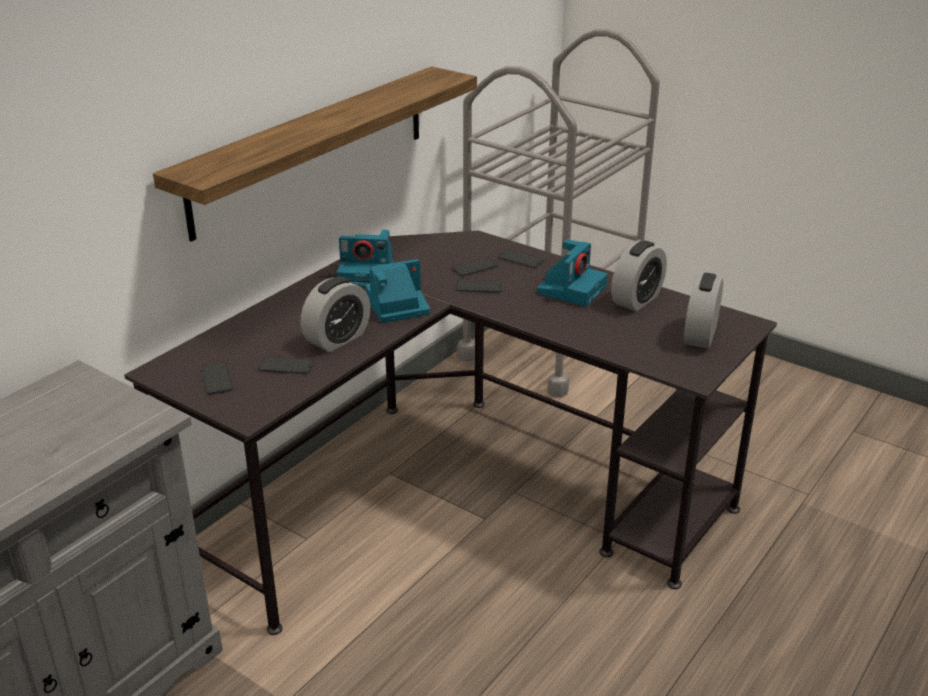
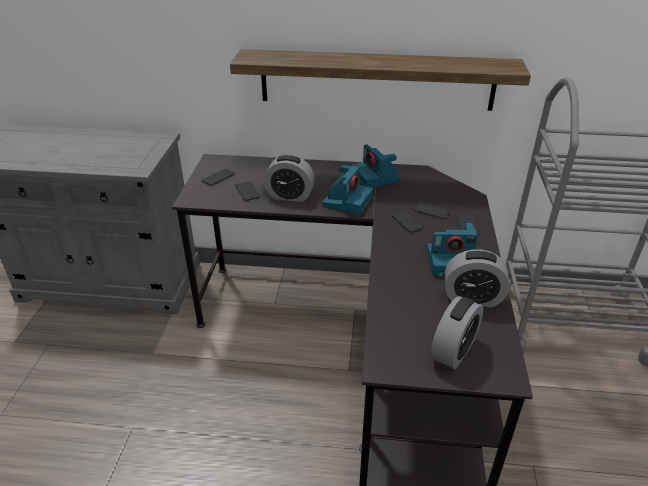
camera: 60 degrees right, 5 degrees up
camera [365,259,430,323] -> camera turned 75 degrees clockwise [322,165,373,215]
alarm clock [684,273,723,348] -> alarm clock turned 135 degrees clockwise [431,296,483,369]

